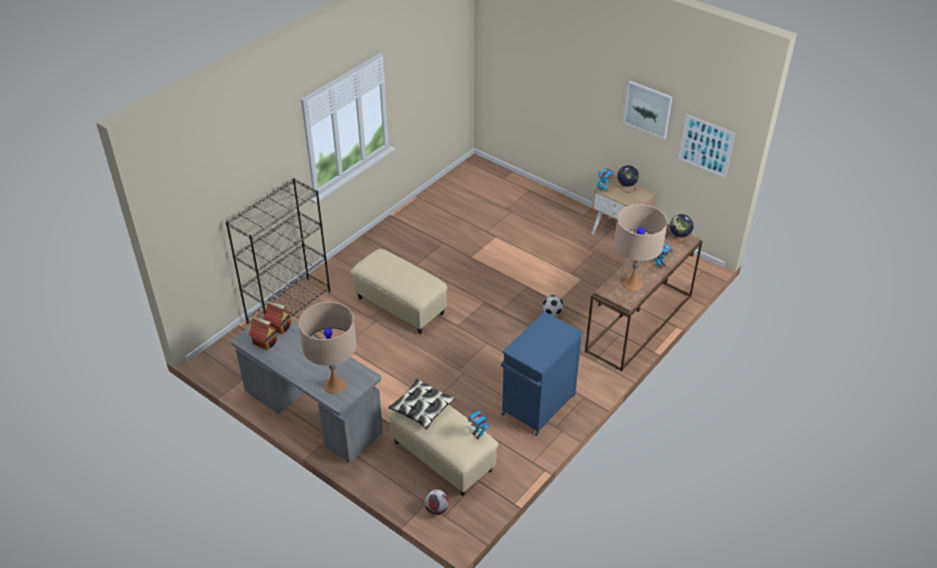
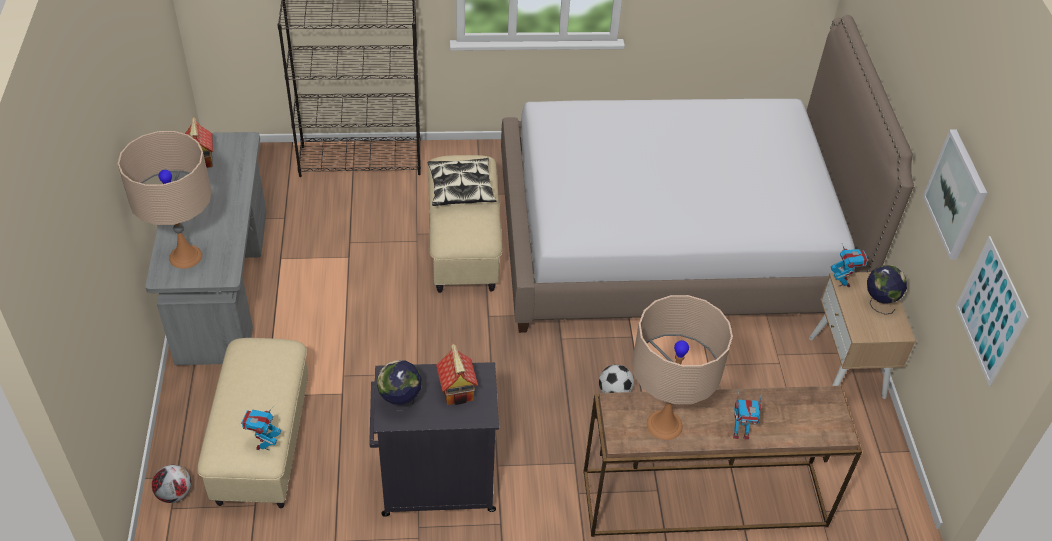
camera: 45 degrees right, 5 degrees up
toy house [263,301,291,334] -> toy house moved to [436,343,478,405]
pillow [388,378,455,429] -> pillow moved to [428,158,497,206]
blue cabinet [501,312,584,436] -> black cabinet [369,362,499,517]
globe [670,214,693,243] -> globe moved to [377,360,422,411]
none -> bed [501,15,914,333]

